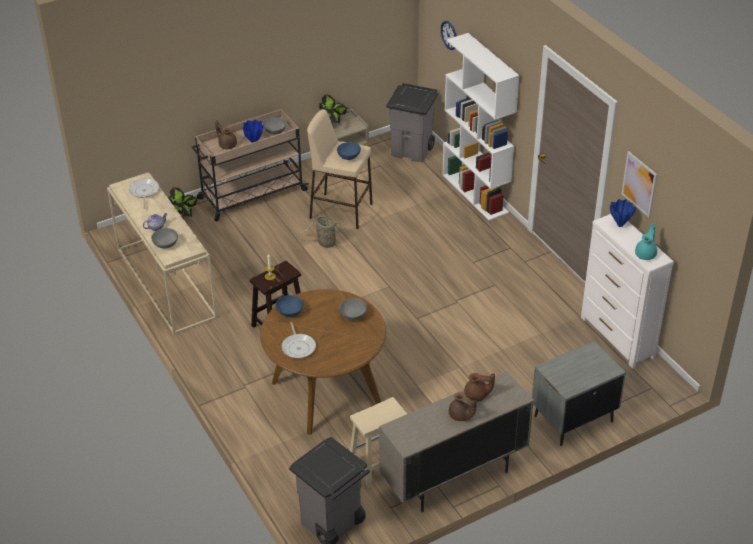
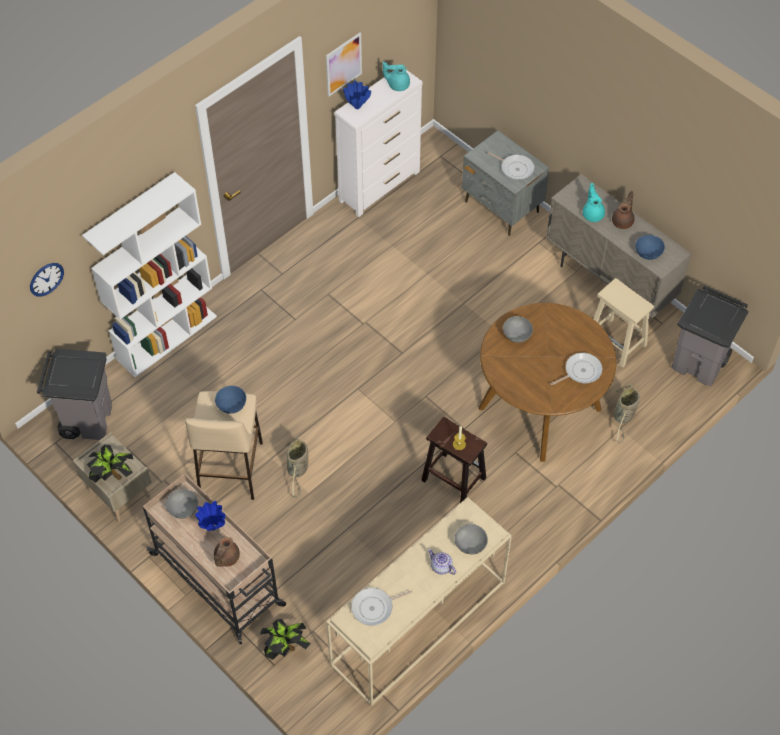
camera: 105 degrees left, 15 degrees up
blue bowl [276,295,303,317] -> blue bowl moved to [635,235,665,260]
brown teapot [464,373,495,402] -> turquoise teapot [583,183,605,222]
none -> frying pan [488,152,534,180]
none -> basket [614,383,640,443]

